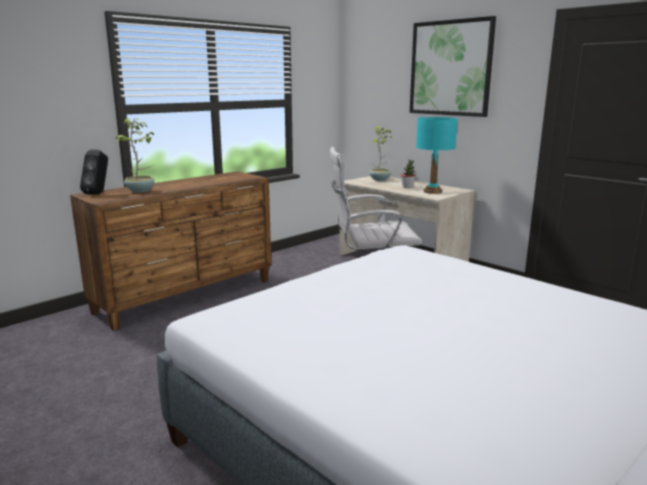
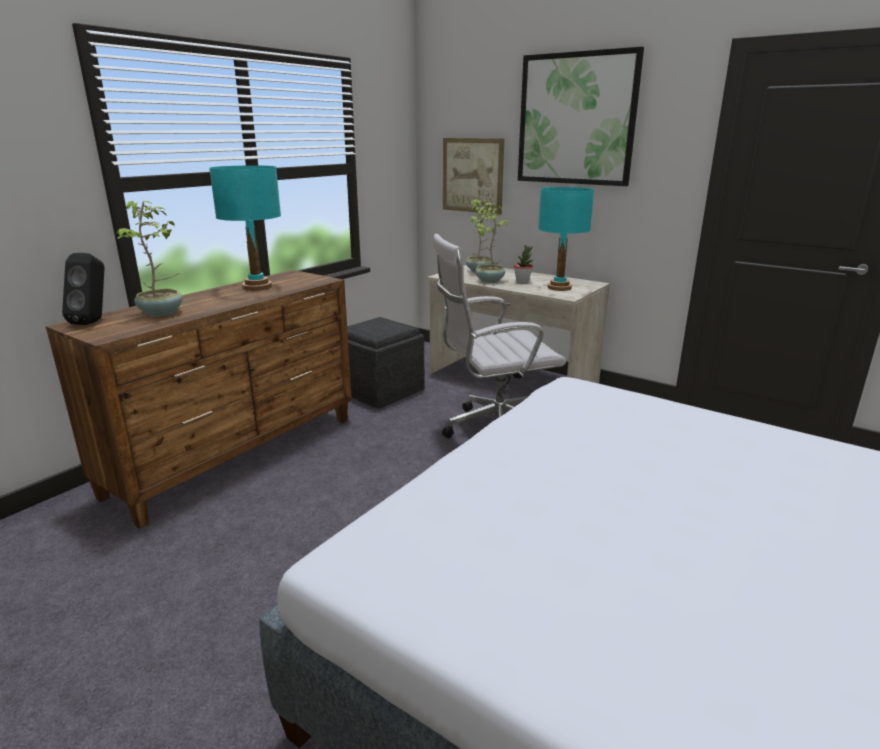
camera: 10 degrees left, 5 degrees up
none -> turquoise table lamp [209,165,281,291]
none -> grey ottoman [347,317,425,408]
none -> picture [443,138,504,214]
none -> potted plant [475,204,510,283]

